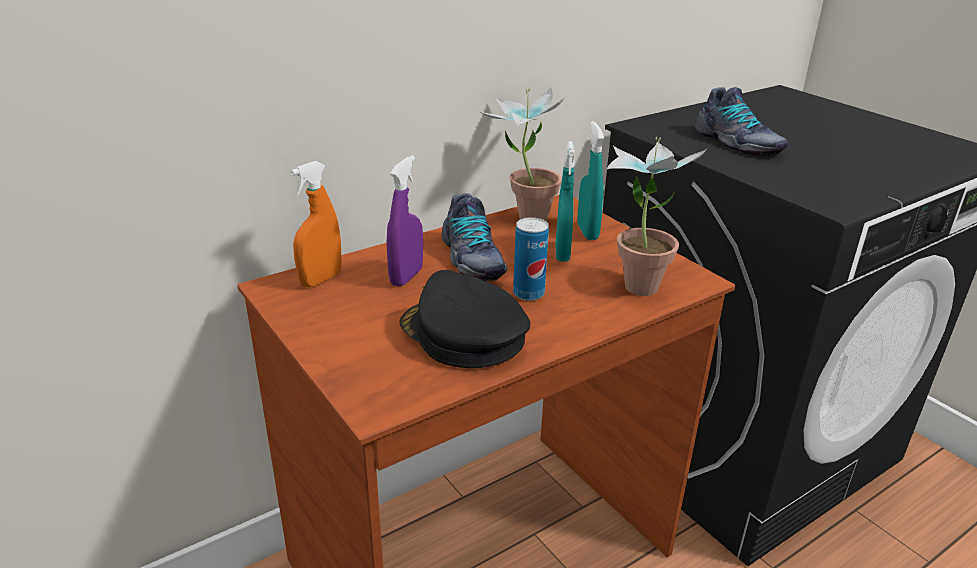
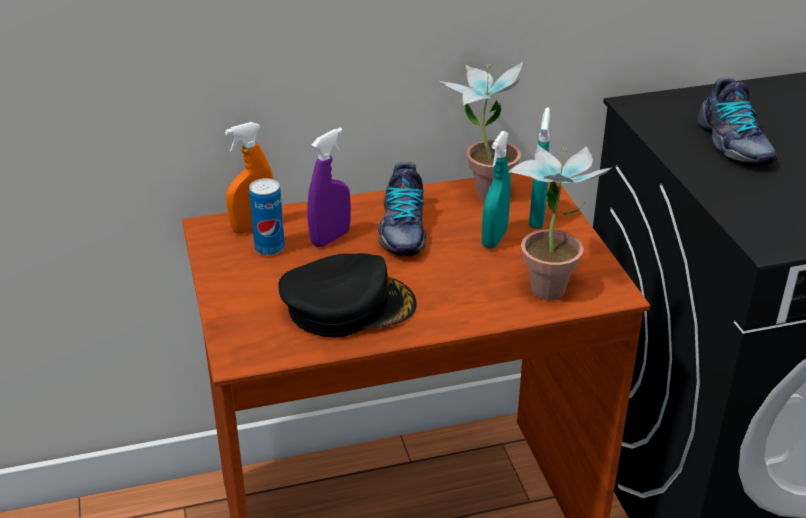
camera: 20 degrees right, 5 degrees up
black cap [399,270,530,368] -> black cap turned 105 degrees clockwise [278,253,417,338]
can [513,217,549,301] -> can moved to [249,178,285,256]

